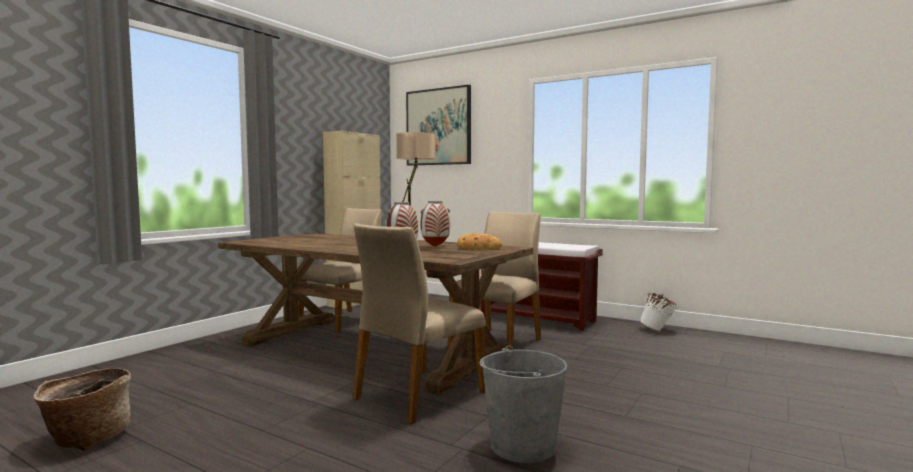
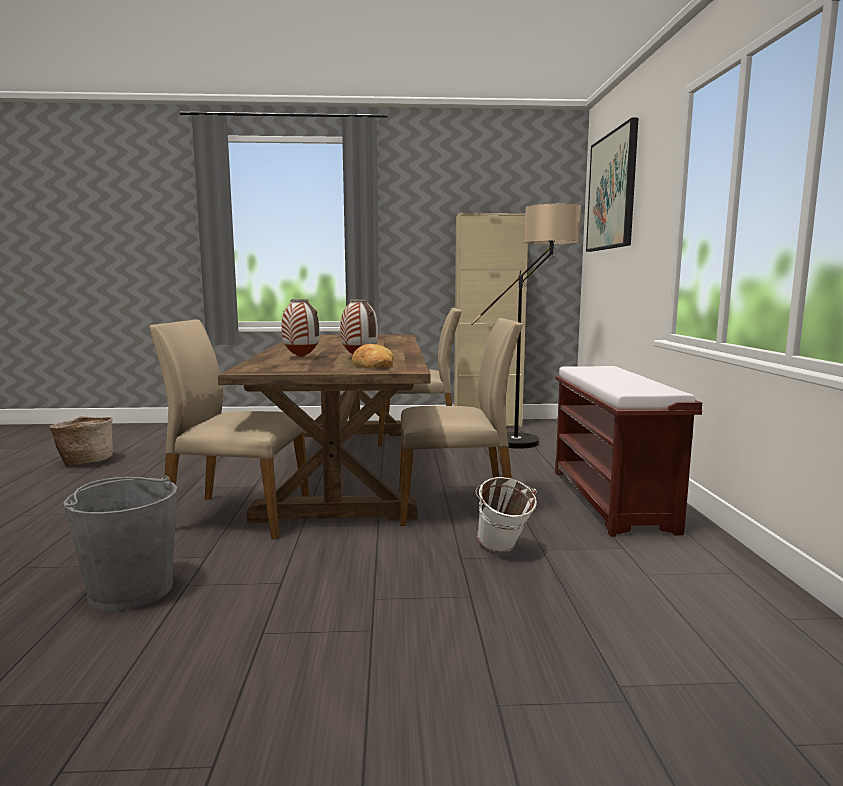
camera: 55 degrees right, 5 degrees up
white bucket [640,292,679,331] -> white bucket moved to [476,477,537,552]

